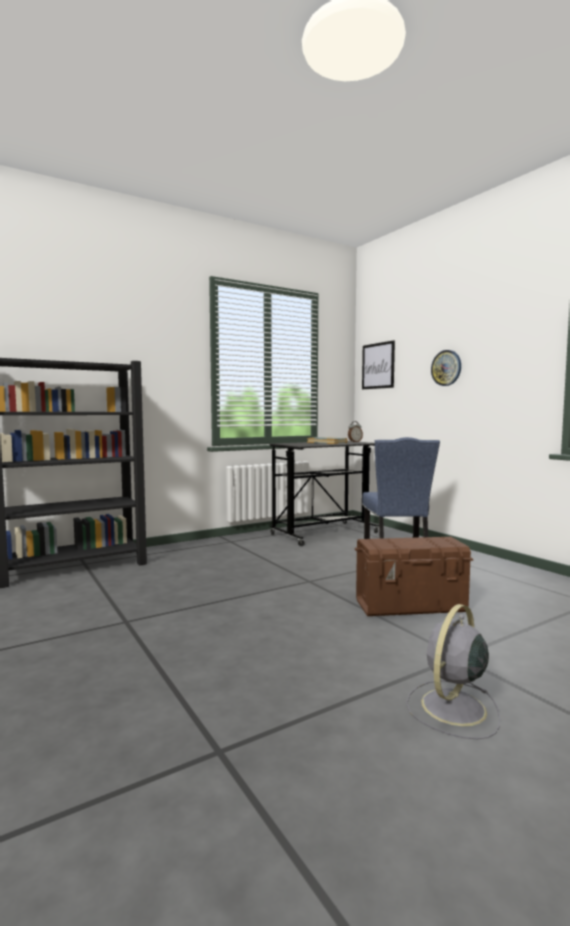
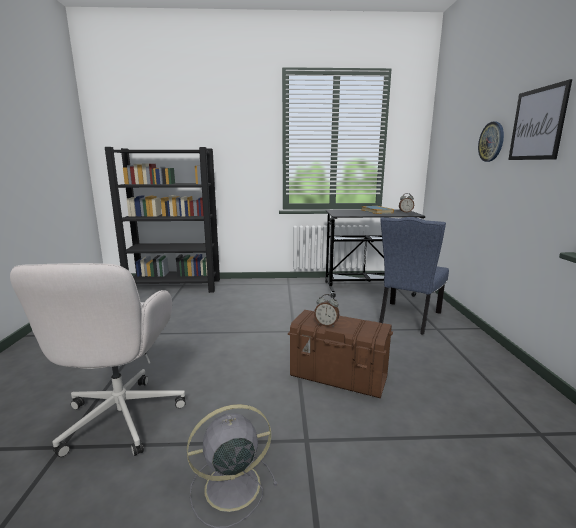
camera: 30 degrees right, 10 degrees up
picture [362,340,395,389] -> picture moved to [508,79,572,160]
none -> white office chair [10,263,186,457]
none -> alarm clock [314,294,339,327]

